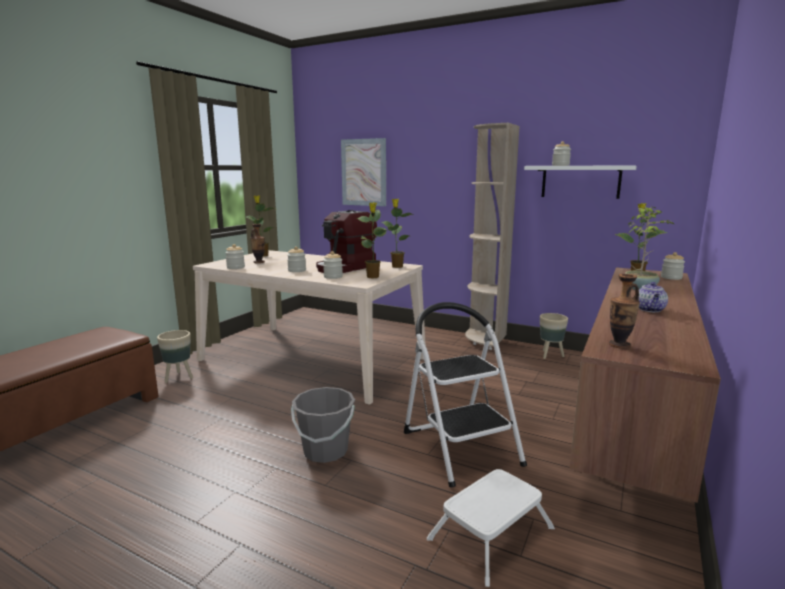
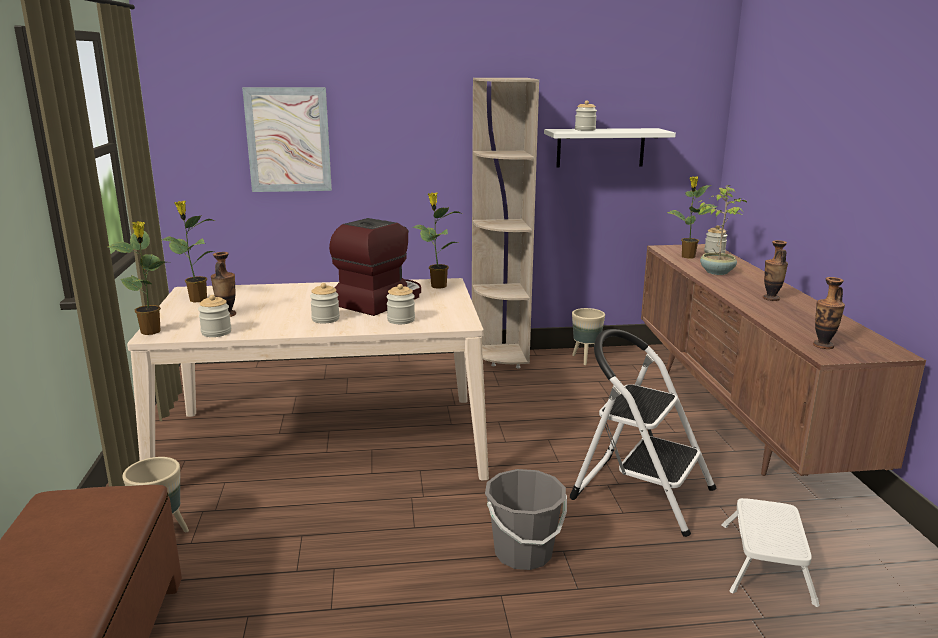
camera: 35 degrees left, 5 degrees up
coffee machine [316,210,377,273] -> coffee machine turned 150 degrees counterclockwise [329,218,421,316]
potted plant [356,202,388,278] -> potted plant moved to [108,221,165,335]
teapot [639,282,668,312] -> vase [763,240,788,301]

